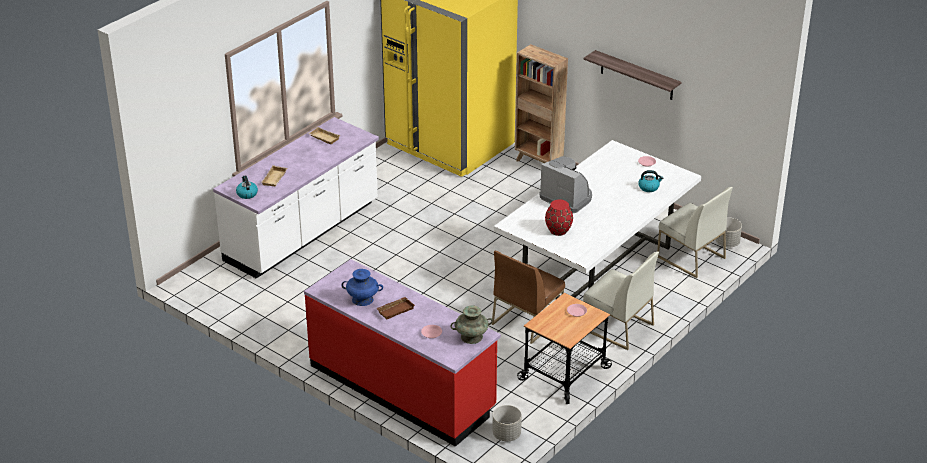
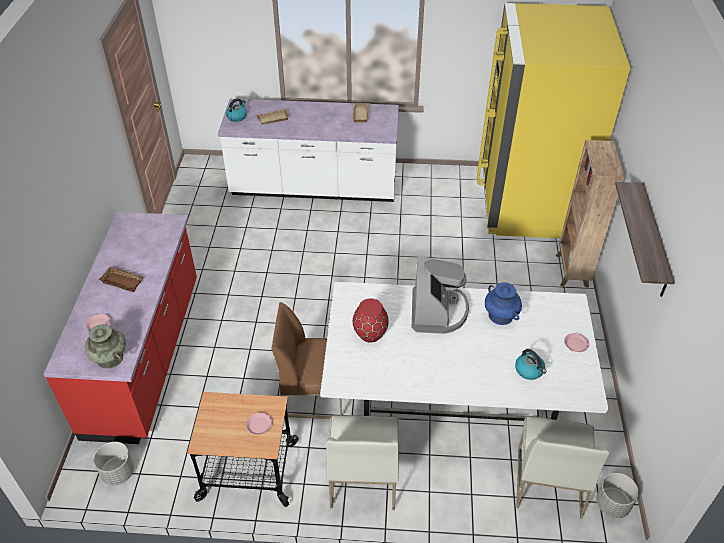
camera: 55 degrees right, 10 degrees up
blue vase [342,269,383,306] -> blue vase moved to [485,283,522,325]

